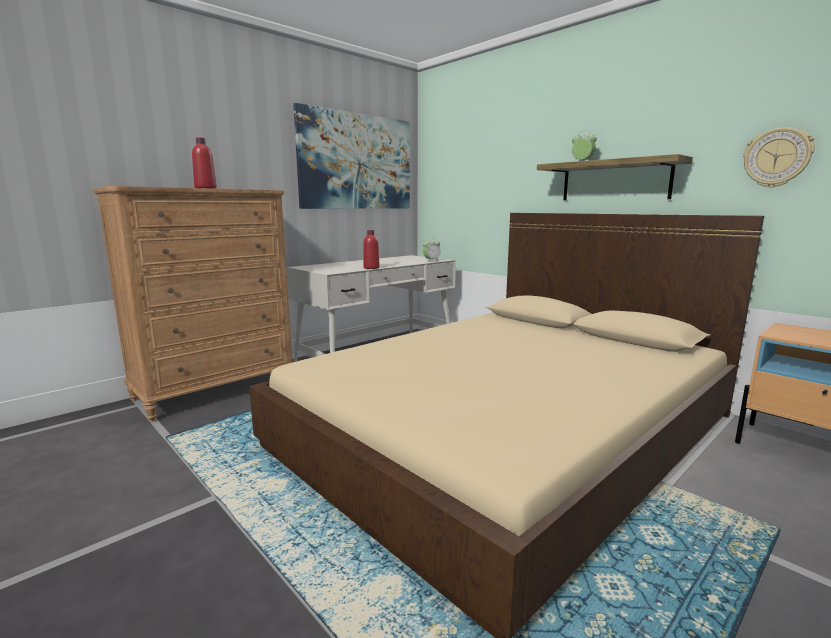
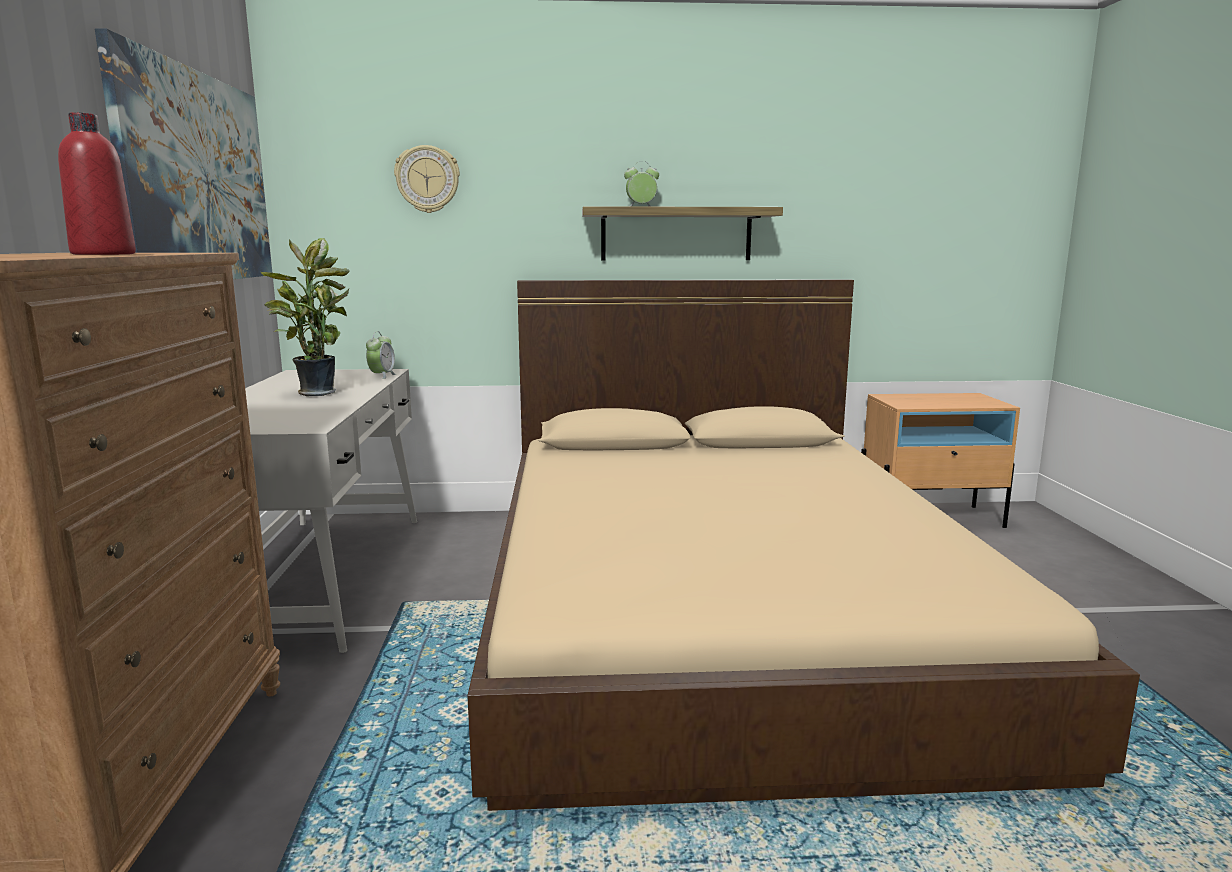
camera: 50 degrees left, 0 degrees up
red bottle [363,230,380,269] -> none
wall clock [743,127,815,188] -> wall clock moved to [394,145,460,213]
none -> potted plant [261,238,350,396]

